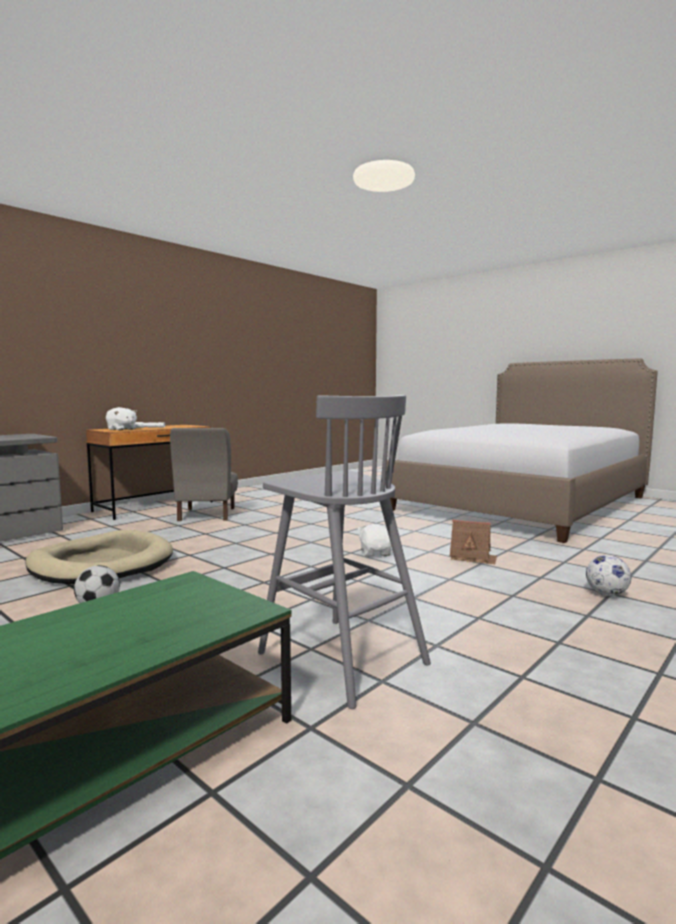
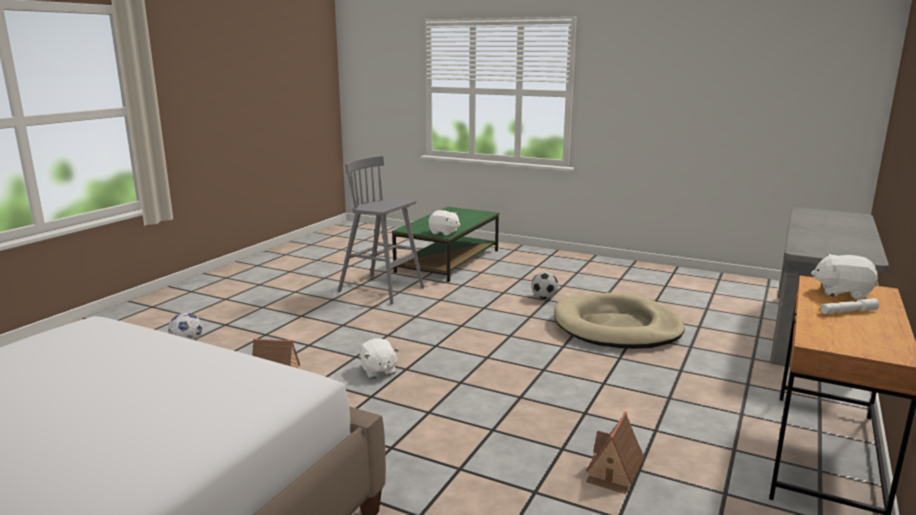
camera: 165 degrees right, 10 degrees up
grey chair [170,428,238,521] -> none
none -> white plush toy [428,210,461,236]
none -> toy house [586,412,644,494]

